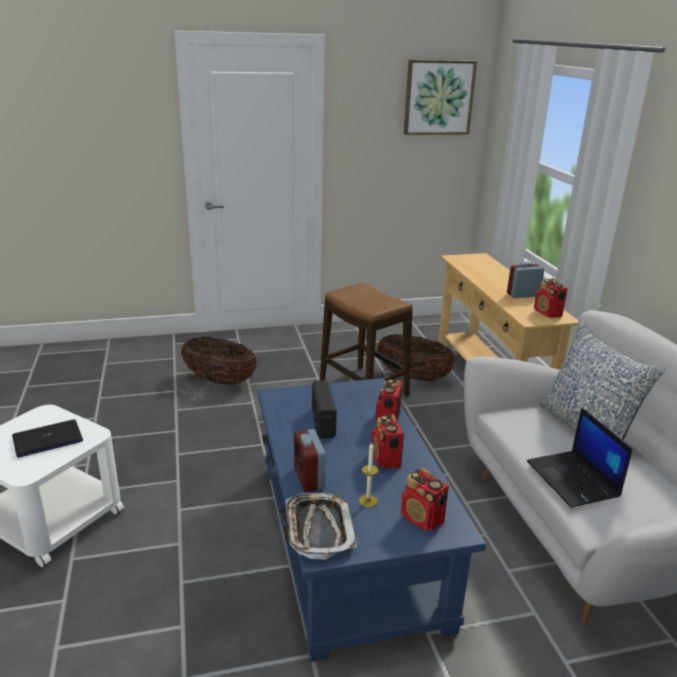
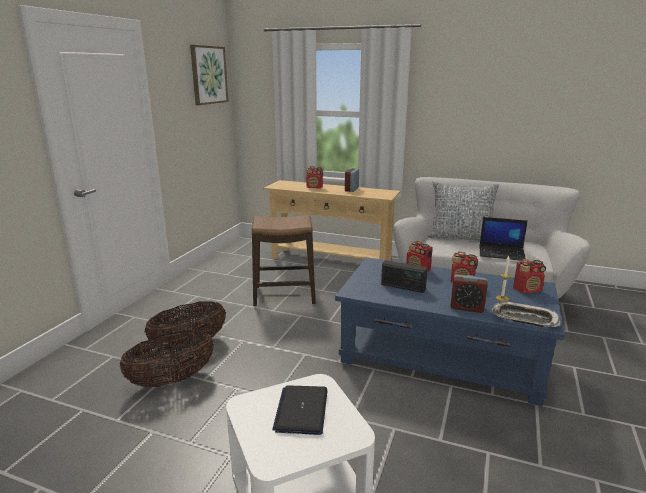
camera: 55 degrees left, 5 degrees down
basket [377,334,455,381] -> basket moved to [119,331,214,387]
radio [534,278,568,318] -> radio moved to [306,166,323,189]

